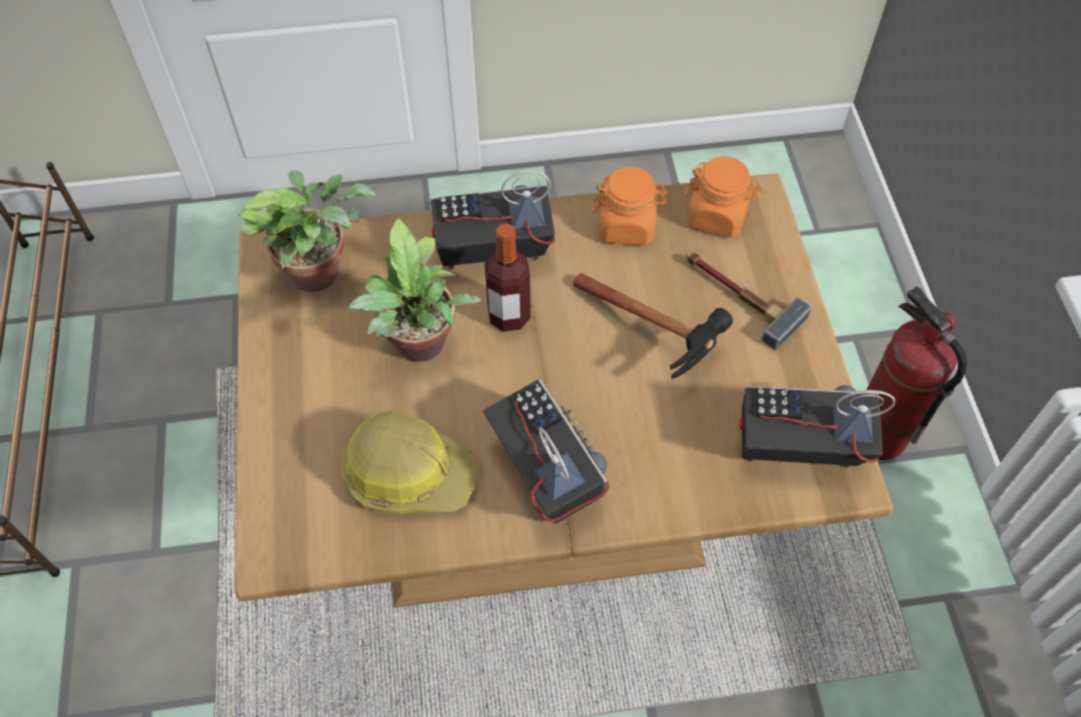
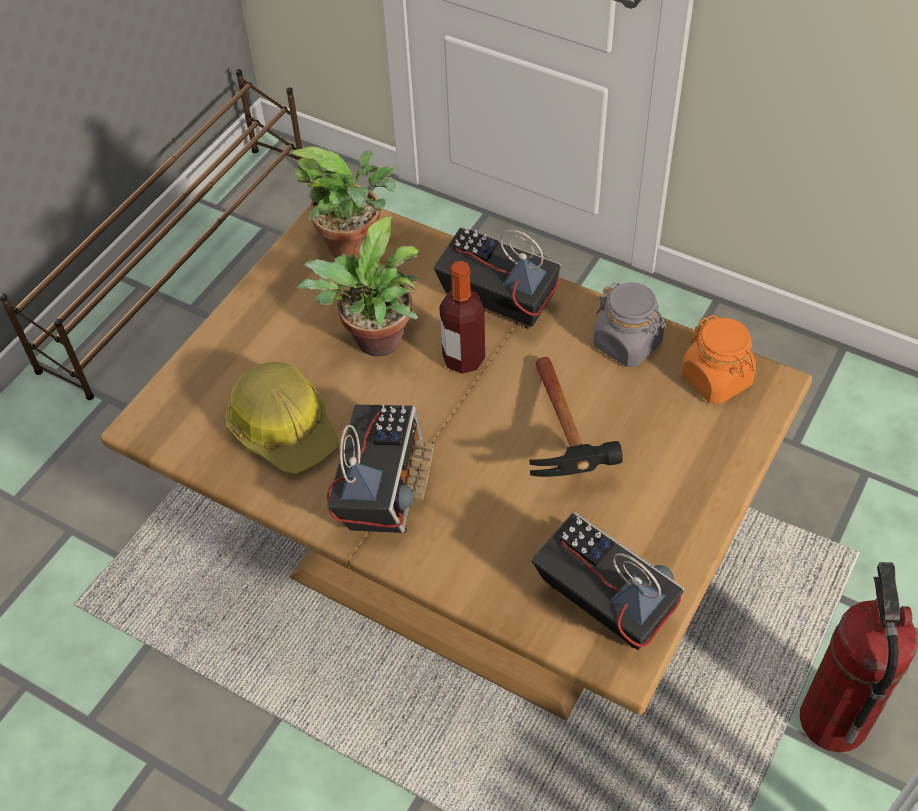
camera: 40 degrees right, 5 degrees down
orange jar [592,166,667,245] -> grey jar [593,282,666,367]
hammer [685,252,812,350] -> none

